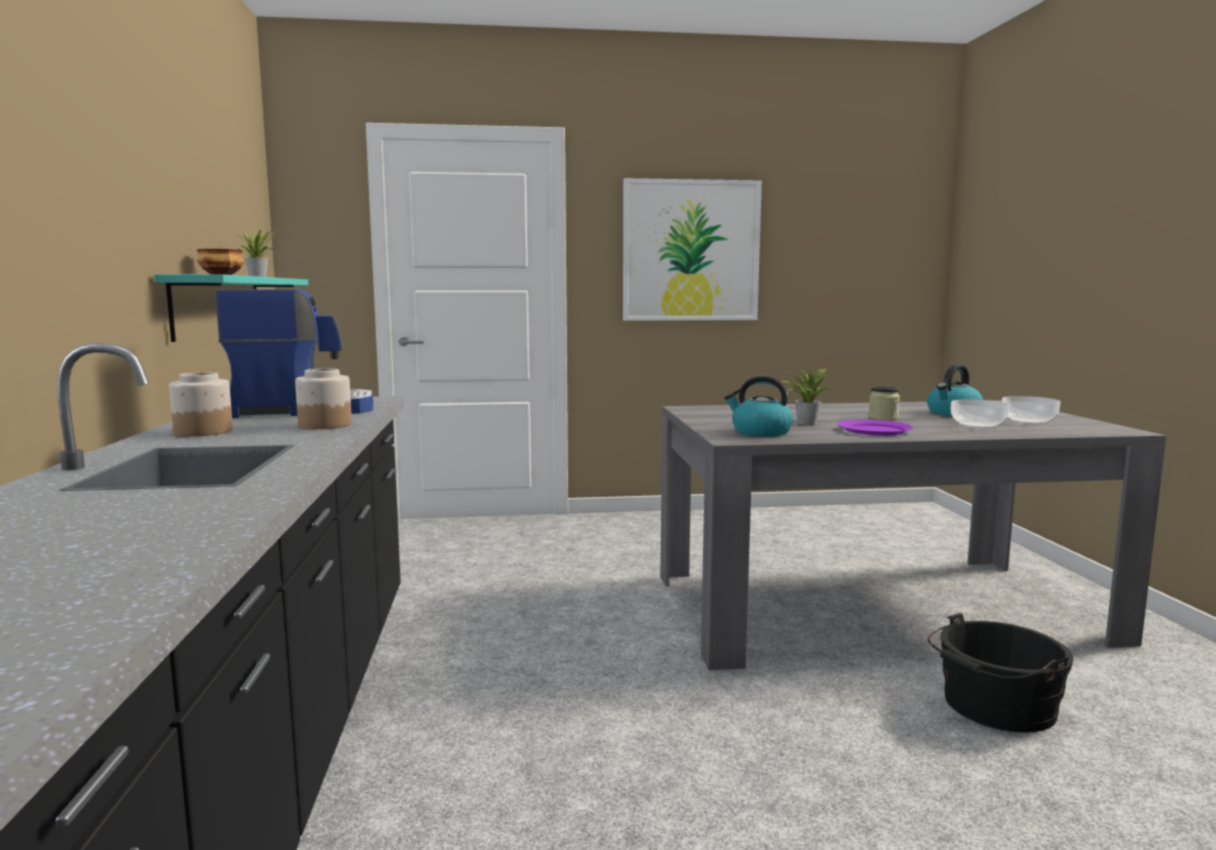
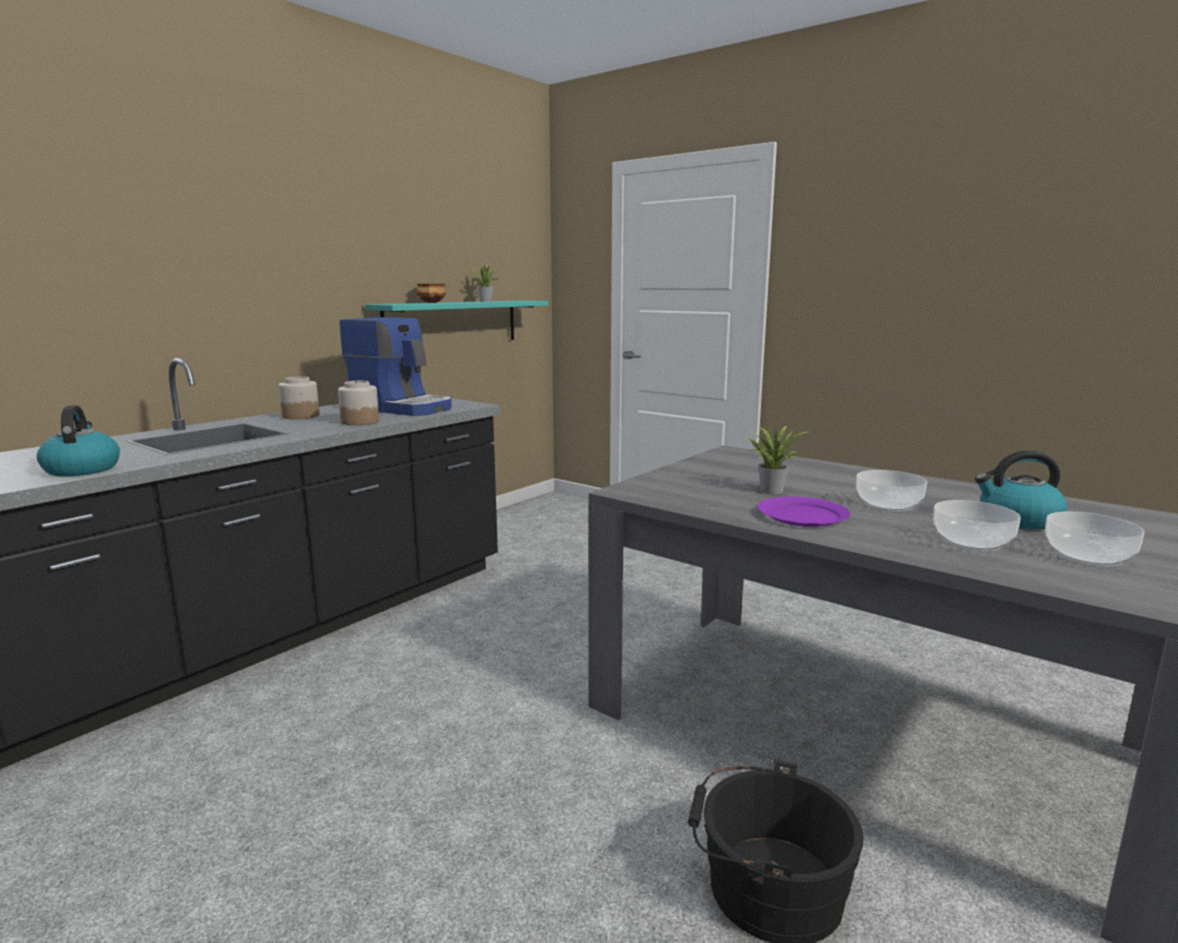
camera: 45 degrees right, 5 degrees up
picture [623,178,762,321] -> none
kettle [725,376,793,437] -> kettle moved to [37,405,120,476]
jar [868,386,900,420] -> bowl [856,470,927,512]

